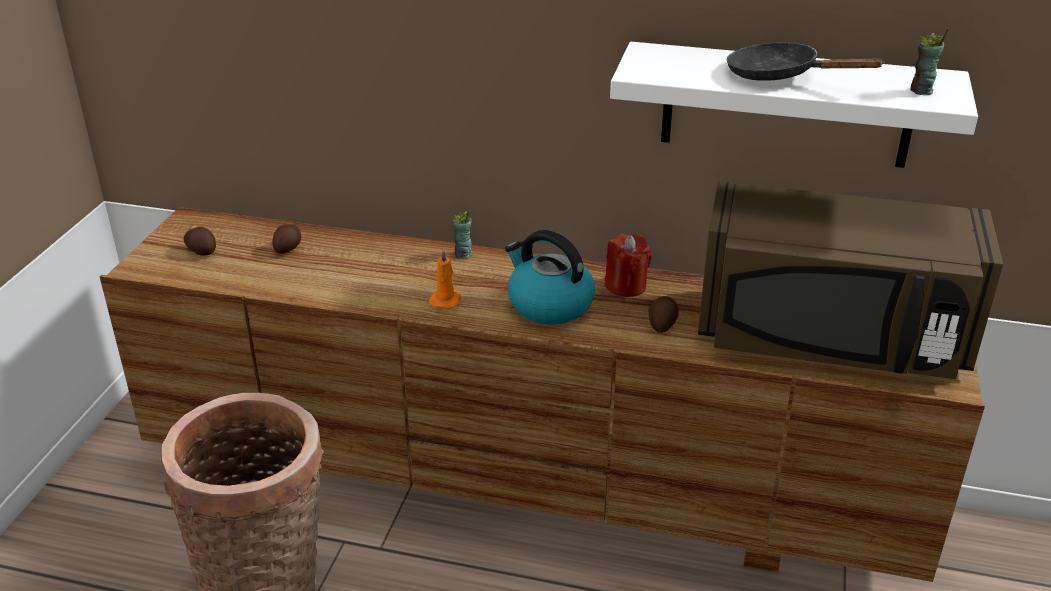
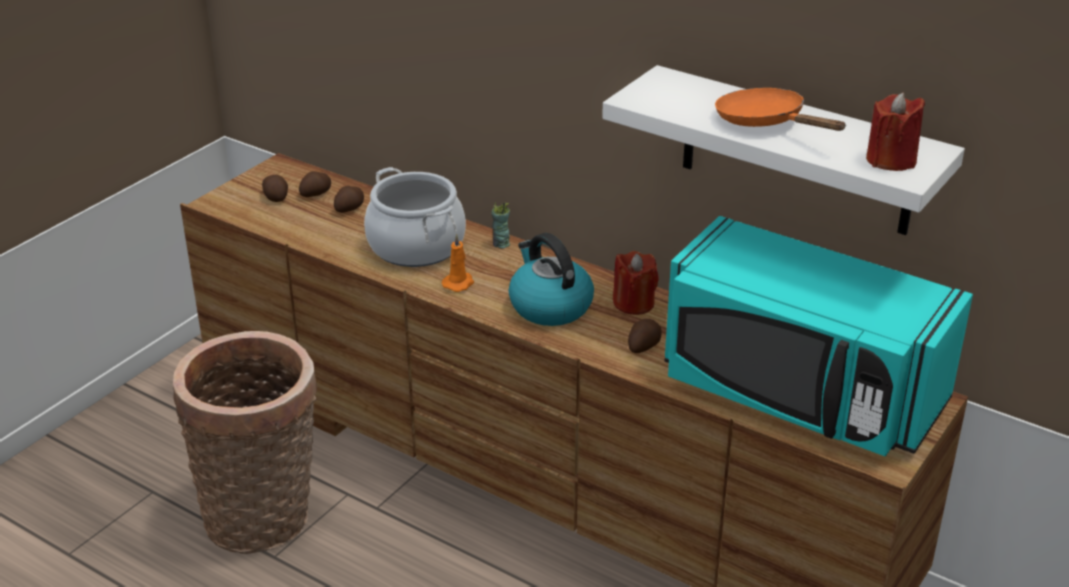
camera: 20 degrees right, 0 degrees up
brown microwave [698,181,1003,379] -> turquoise microwave [664,216,973,456]
black frying pan [726,42,885,81] -> orange frying pan [715,88,846,131]
cup [910,28,949,95] -> red candle [866,93,925,171]
none -> potato [299,171,331,197]
none -> cooking pot [364,167,466,267]

